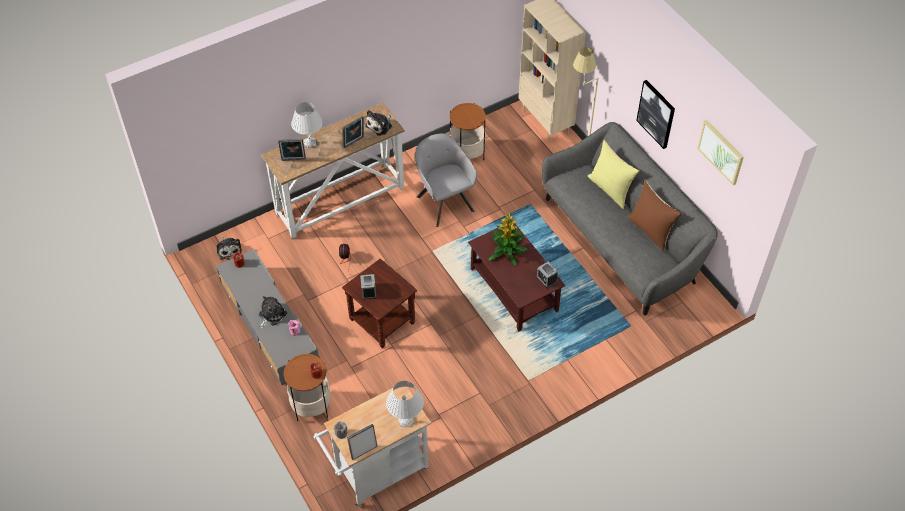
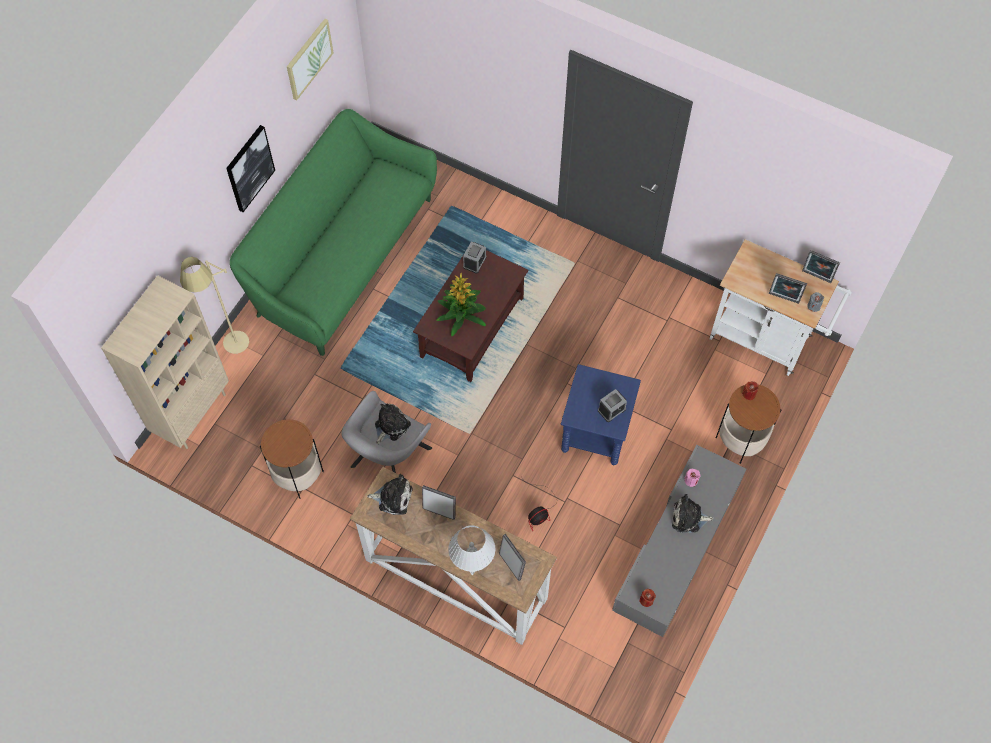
camera: 120 degrees left, 10 degrees up
plush toy [216,237,242,260] -> plush toy moved to [375,404,411,444]
brown side table [342,259,417,348] -> blue side table [561,364,641,465]
white table lamp [386,381,424,428] -> none
grey sofa [542,122,718,316] -> green sofa [230,109,437,356]
yellow pillow [588,140,639,209] -> none
brown pillow [627,181,682,252] -> none
none -> picture frame [769,273,807,304]

